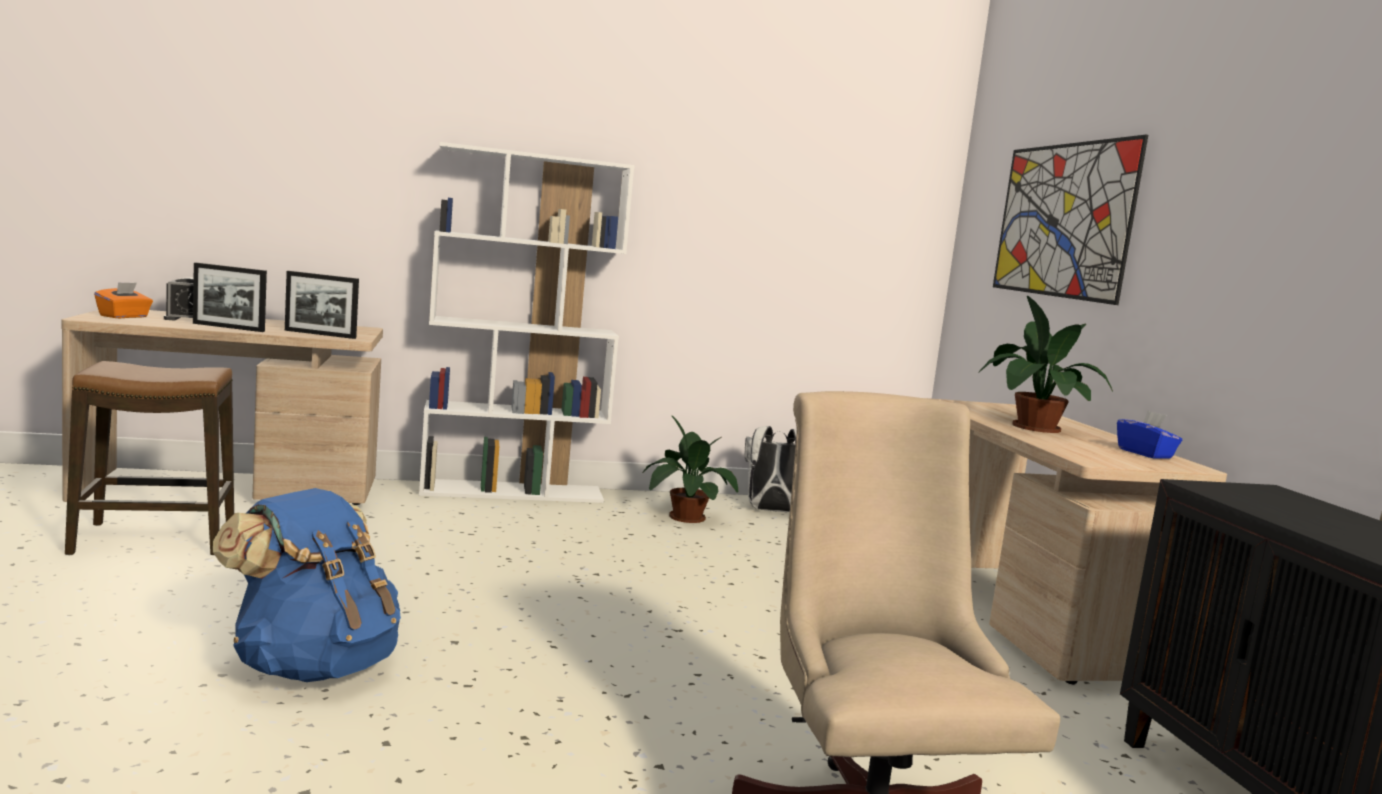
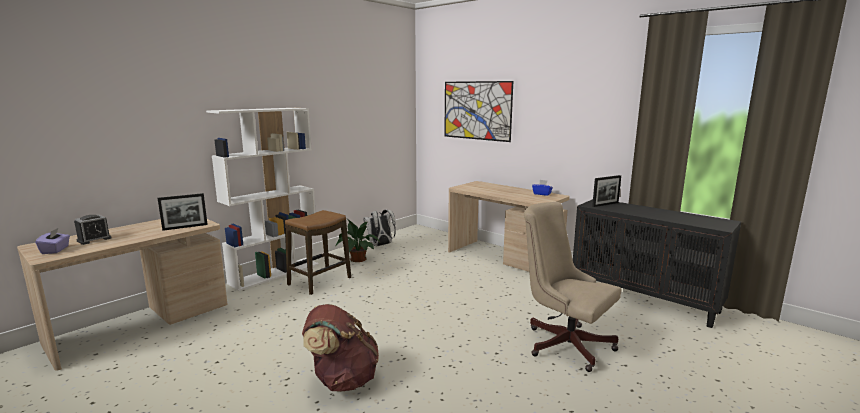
camera: 35 degrees left, 5 degrees up
stool [65,361,234,556] -> stool moved to [285,210,351,295]
orange tissue box [94,282,153,318] -> purple tissue box [35,228,70,254]
picture frame [193,263,267,332] -> picture frame moved to [592,175,621,207]
blue backpack [213,488,401,682] -> brown backpack [302,304,379,392]
potted plant [979,296,1113,433] -> none

